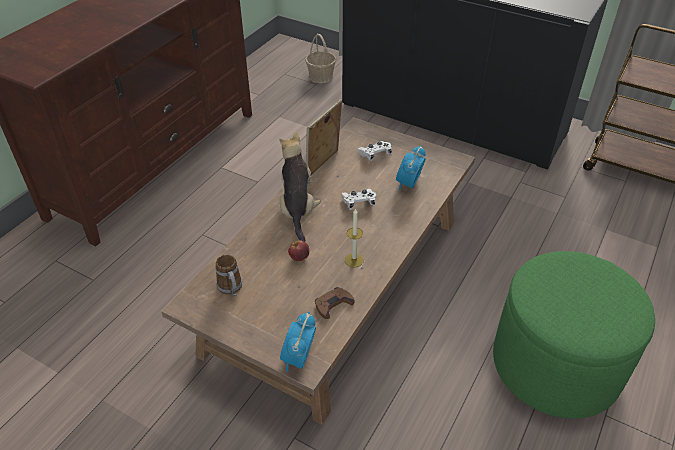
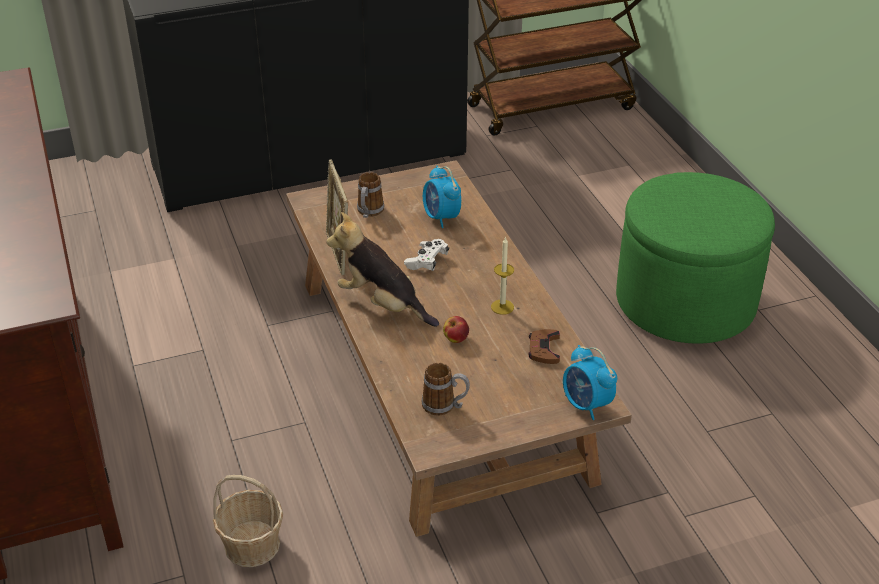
camera: 50 degrees left, 5 degrees down
basket [305,34,336,83] -> basket moved to [213,475,283,567]
white game controller [358,141,392,161] -> mug [357,172,384,218]

